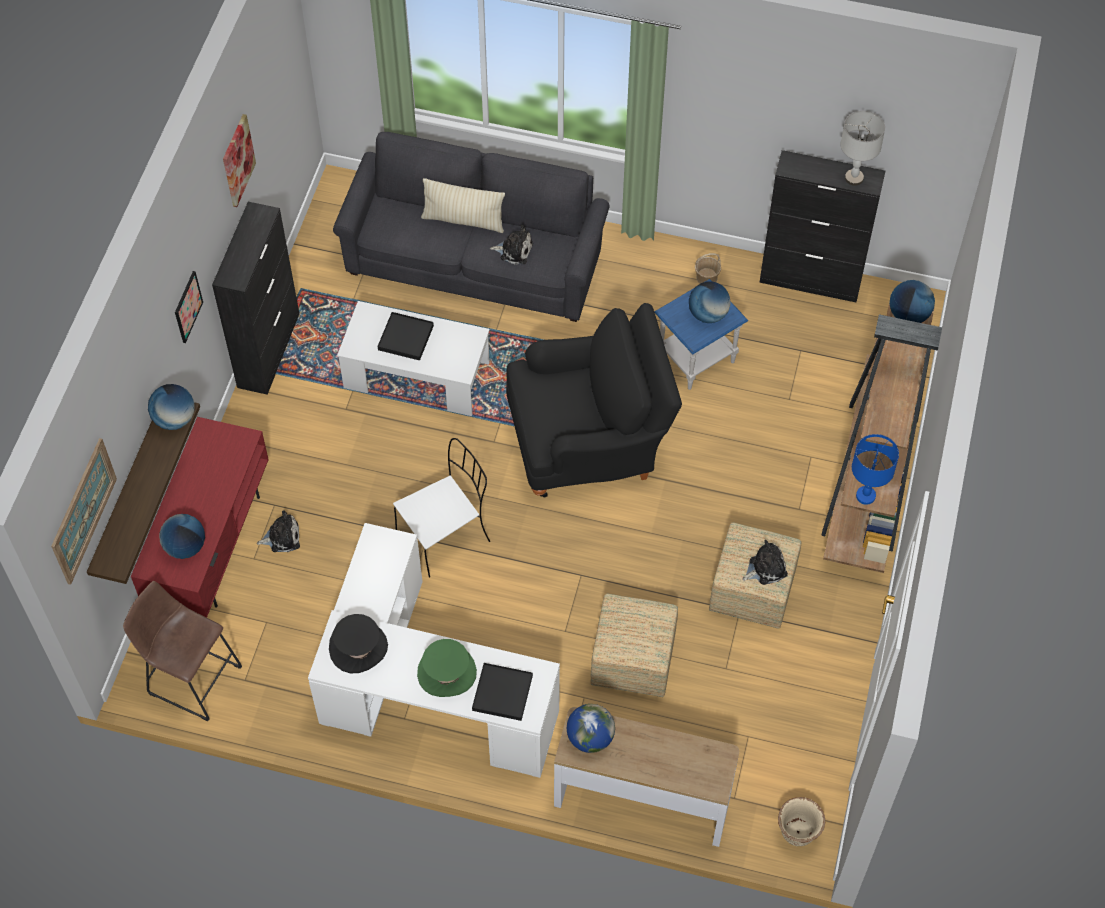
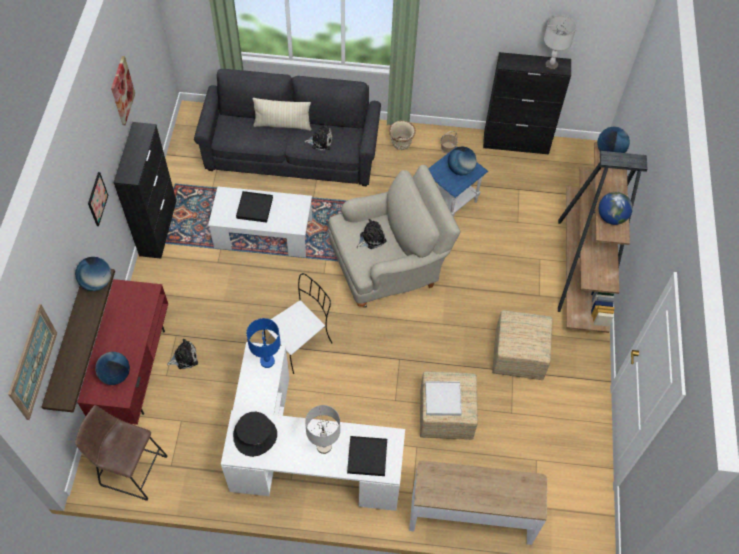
camera: 10 degrees left, 0 degrees up
green hat [417,639,477,697] -> grey table lamp [305,405,340,454]
black armchair [506,303,682,498] -> beige armchair [329,165,461,308]
globe [567,704,615,753] -> globe moved to [599,192,633,225]
plush toy [742,540,788,585] -> plush toy moved to [357,219,387,249]
beige planter [778,797,825,846] -> beige planter moved to [389,120,416,150]
blue table lamp [852,434,899,505] -> blue table lamp moved to [246,318,281,368]
none -> white tray [425,381,462,416]

